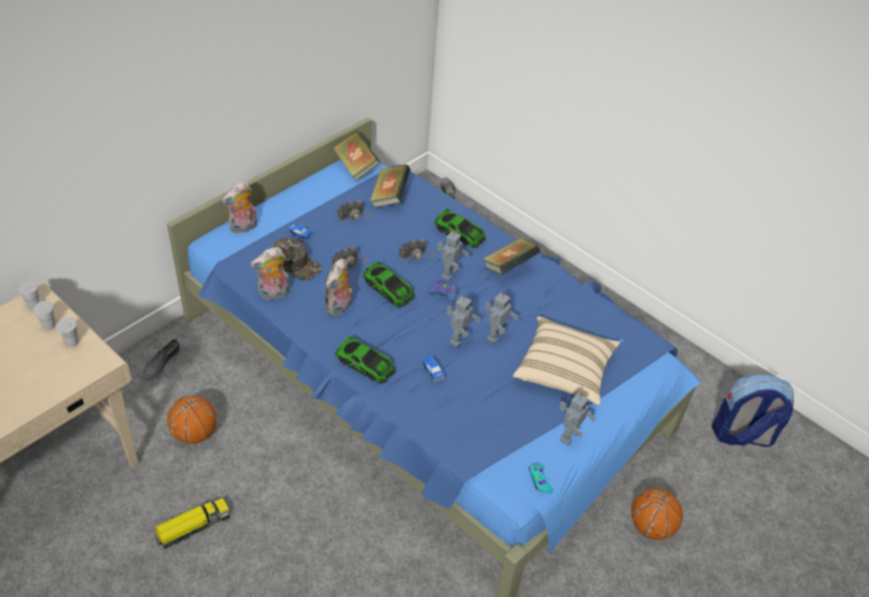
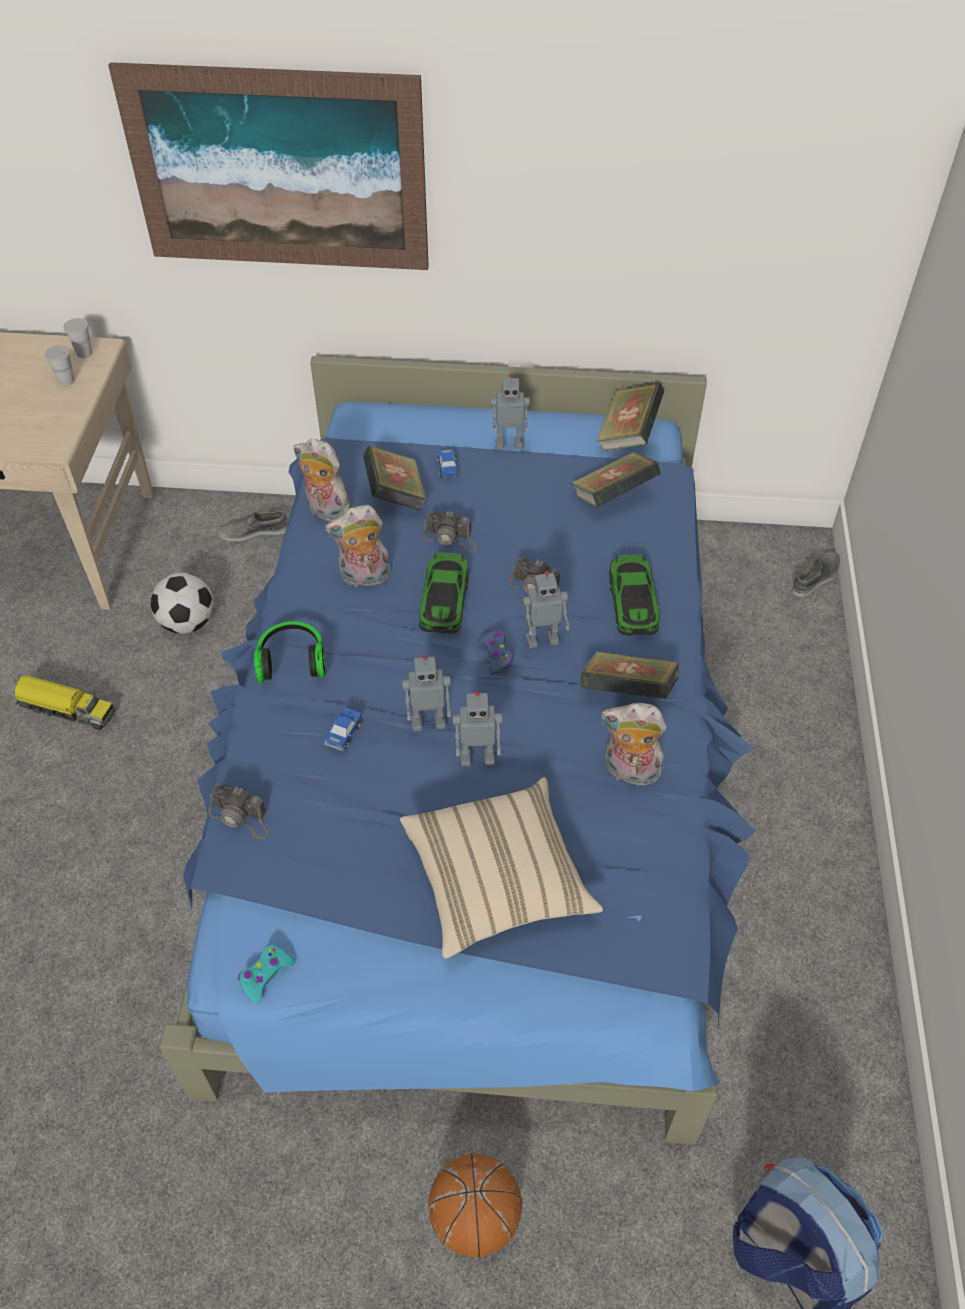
camera: 55 degrees right, 5 degrees up
white cup [56,318,79,347] -> none
basketball [167,395,217,444] -> football [151,573,214,634]
plush toy [222,181,257,233] -> plush toy moved to [601,703,667,790]
green cap [271,238,322,281] -> book [363,446,427,511]
toy car [335,336,396,384] -> headphones [254,621,325,683]
camera [338,200,372,223] -> camera moved to [208,784,268,839]
toy robot [559,393,596,445] -> toy robot moved to [491,374,530,449]
none -> picture [108,62,429,270]

